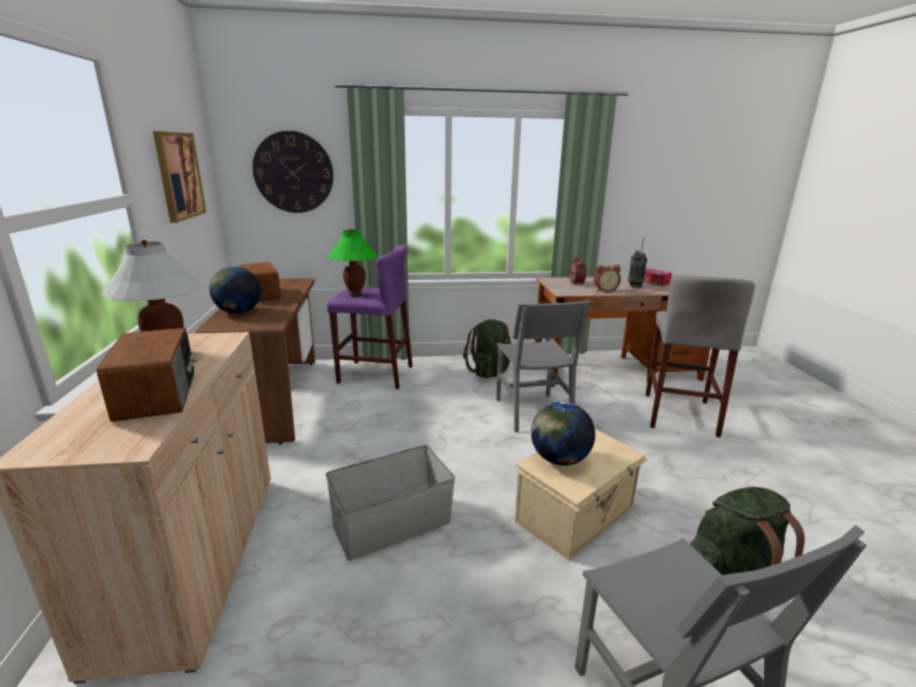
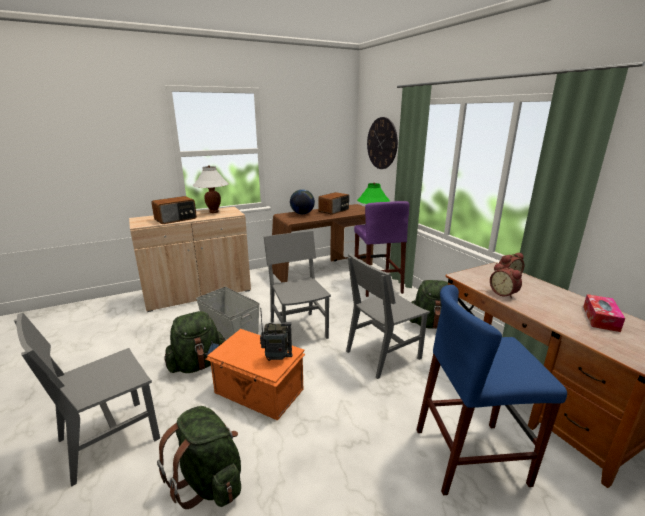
camera: 70 degrees right, 0 degrees up
picture [153,131,206,223] -> none
beige storage box [515,429,648,560] -> orange storage box [205,329,305,421]
globe [531,402,595,466] -> none
radio [628,237,647,288] -> radio moved to [260,308,292,361]
grey stool [646,275,755,437] -> blue stool [417,285,567,495]
none -> green backpack [164,311,226,373]
none -> grey chair [264,231,331,339]

